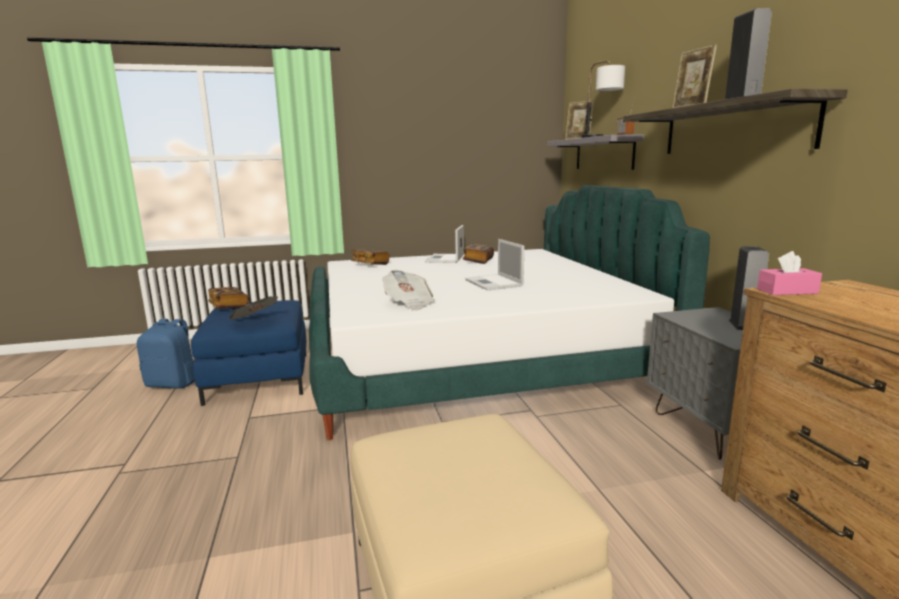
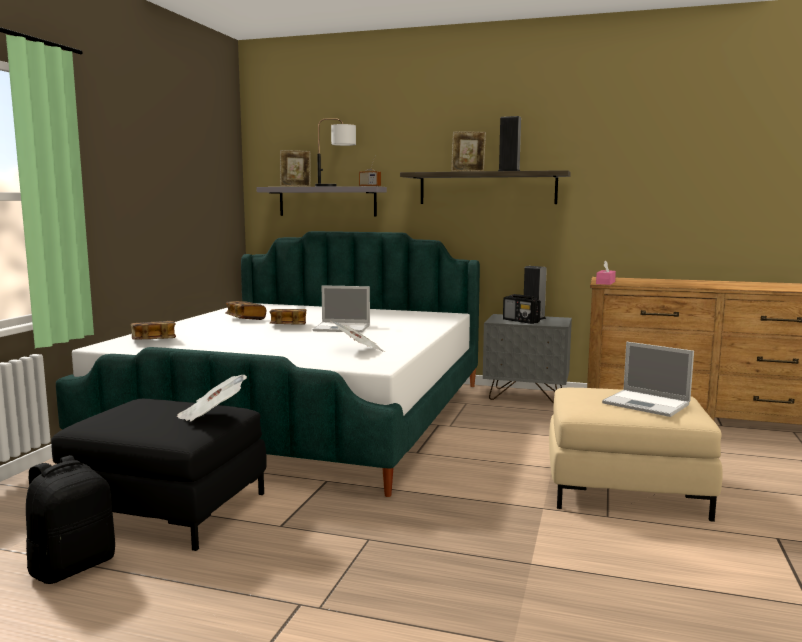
camera: 60 degrees left, 5 degrees down
blue backpack [137,319,195,389] -> black backpack [26,455,115,584]
blue ottoman [191,300,306,406] -> black ottoman [51,399,267,551]
book [208,287,249,309] -> book moved to [270,309,306,325]
laptop [425,225,464,263] -> laptop moved to [602,342,694,417]
none -> radio [503,294,541,324]

